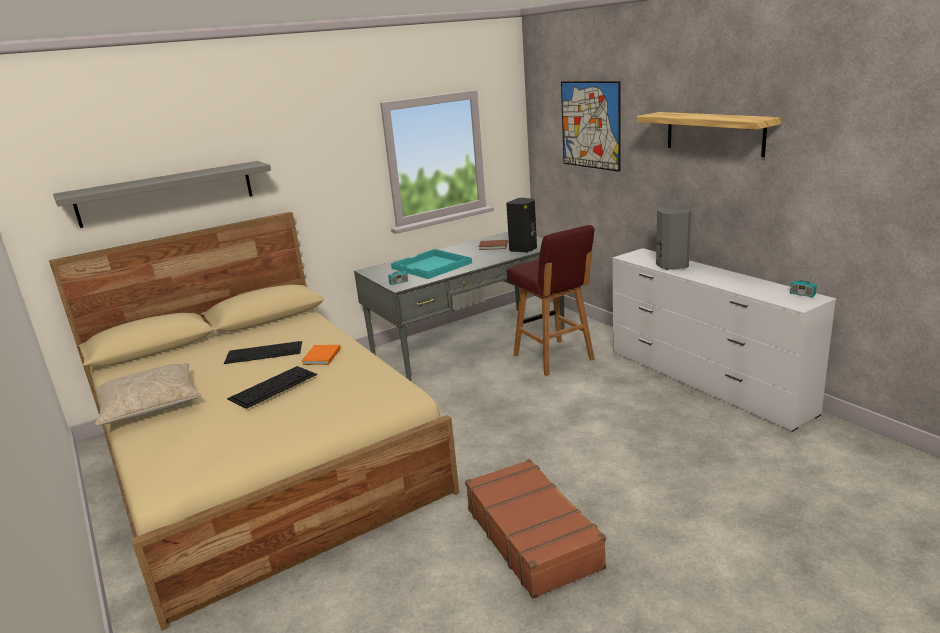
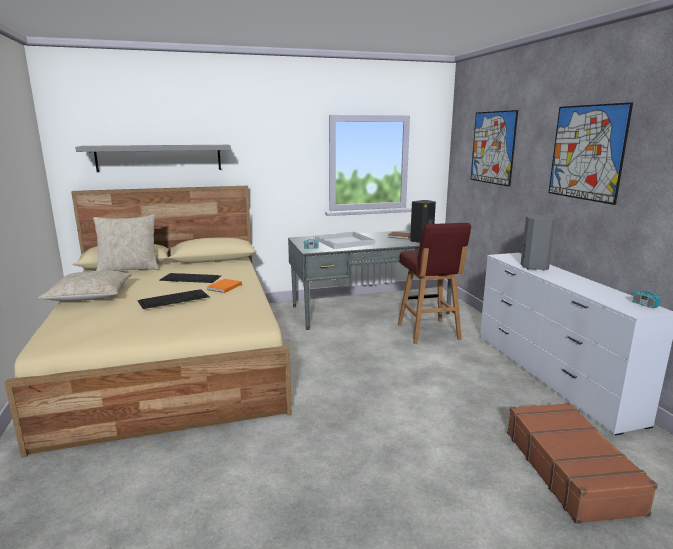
camera: 15 degrees right, 5 degrees down
turquoise tray [391,249,472,279] -> white tray [315,231,375,249]
brown suitcase [465,459,606,599] -> brown suitcase moved to [507,403,658,524]
shelf [637,112,781,157] -> picture [549,102,633,205]
none -> beige pillow [93,214,159,271]

